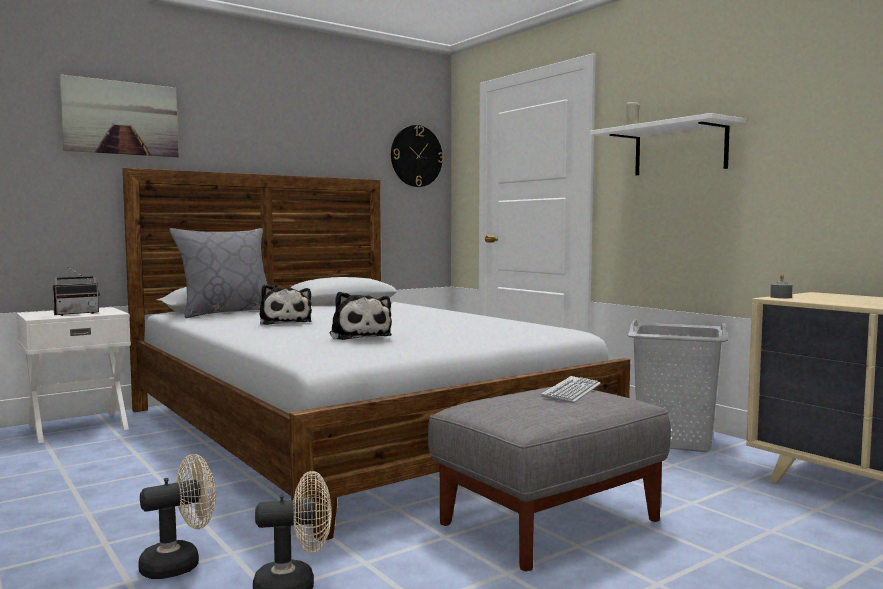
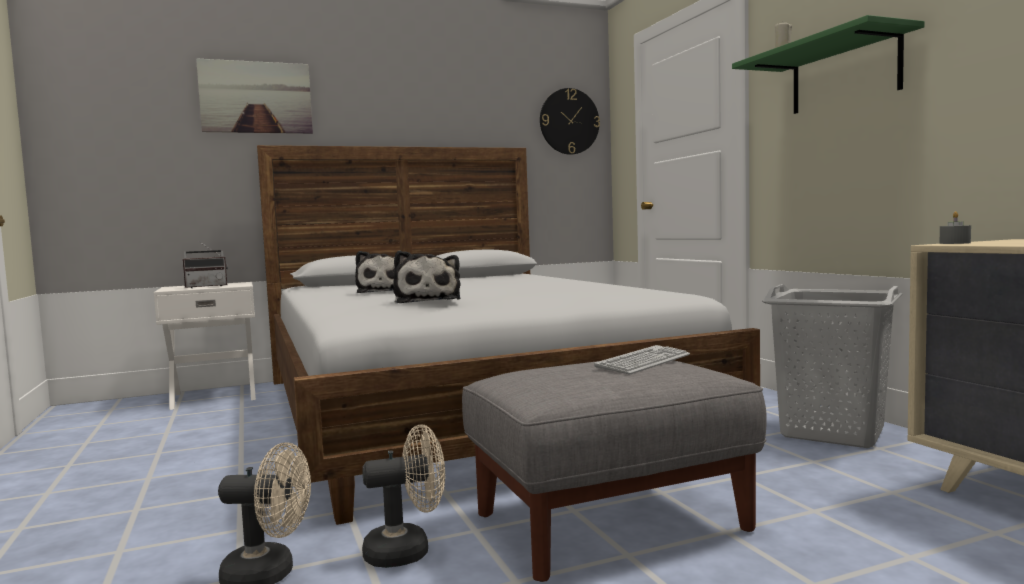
camera: 15 degrees right, 0 degrees up
beige fan [138,454,215,579] -> beige fan moved to [362,424,445,568]
grey pillow [169,228,268,318] -> none
white shelf [590,113,746,175] -> green shelf [732,15,925,114]

